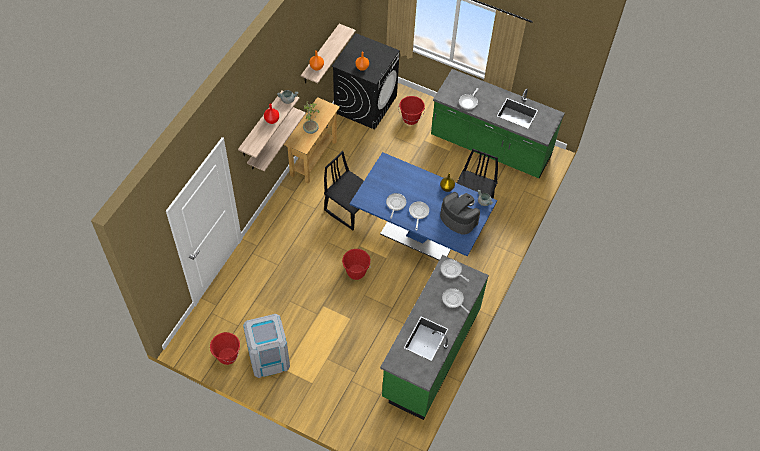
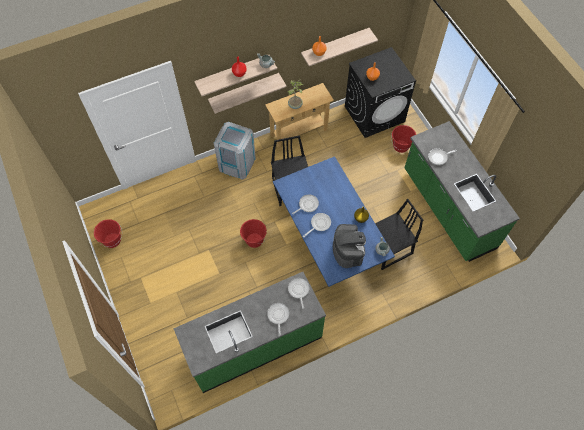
camera: 40 degrees right, 5 degrees up
grey trash can [243,314,290,378] -> grey trash can moved to [214,122,256,180]

